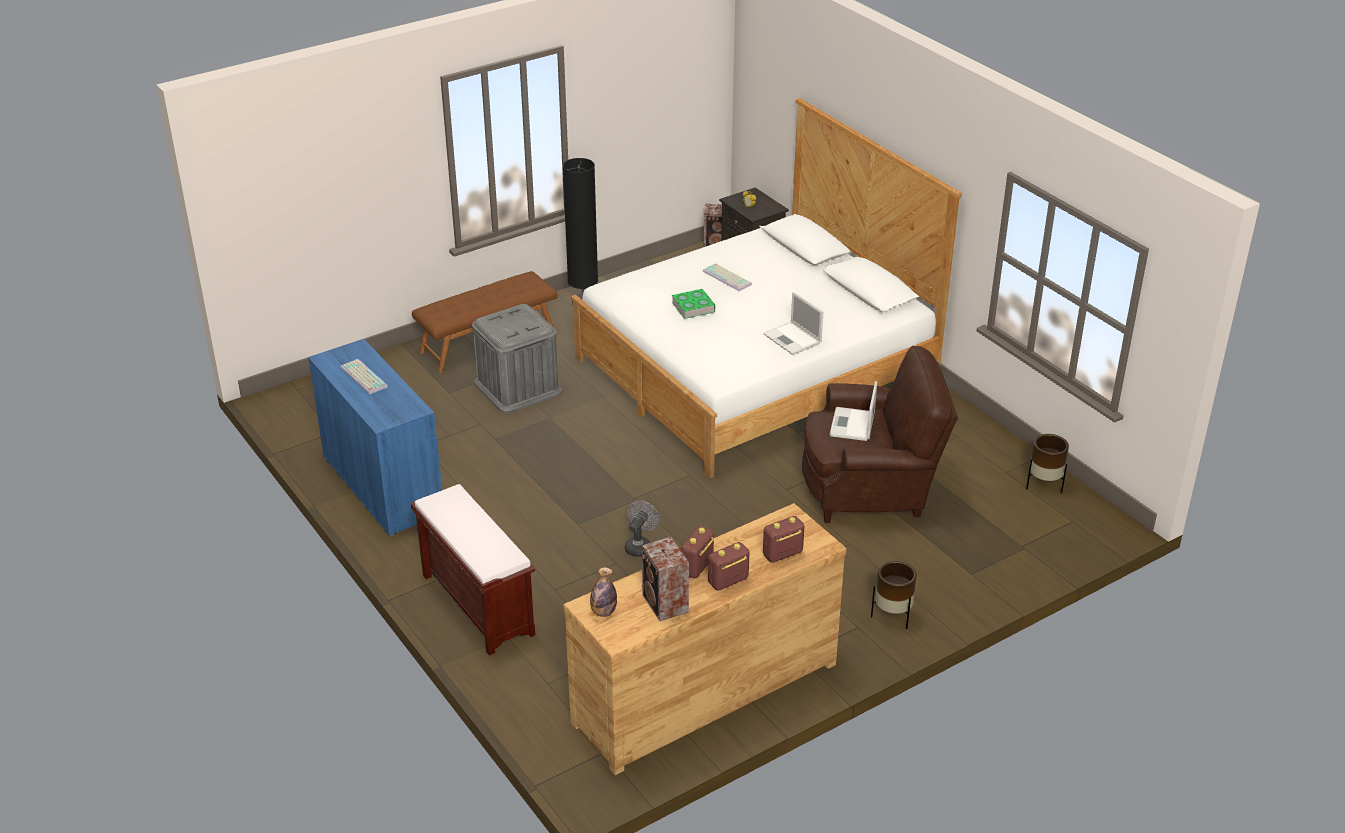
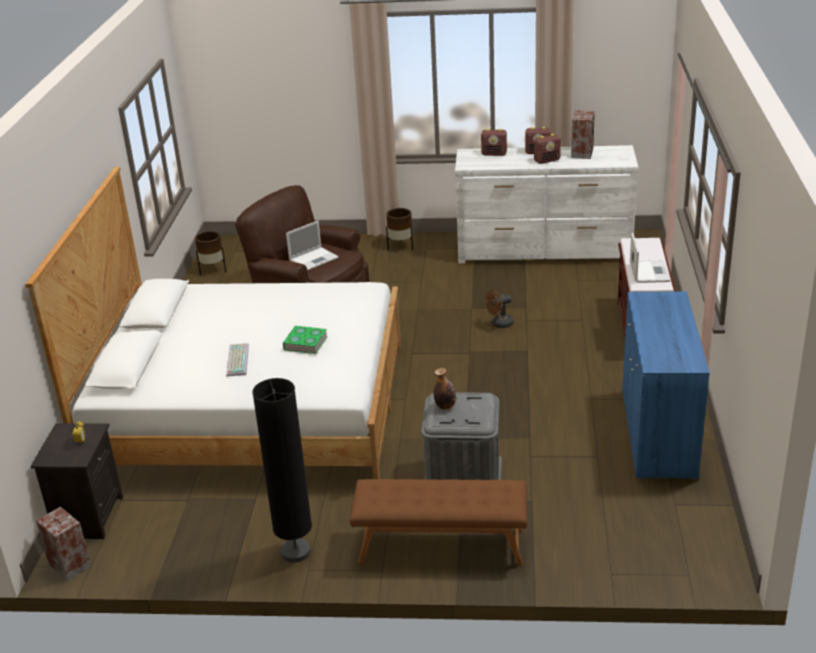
camera: 140 degrees left, 5 degrees down
keyboard [341,359,388,394] -> none
brown dresser [563,503,846,775] -> white dresser [455,145,639,263]
bottle [590,567,617,617] -> bottle moved to [433,368,456,410]
grey fan [625,501,659,557] -> brown fan [485,290,513,328]
laptop [763,292,823,355] -> laptop moved to [630,233,670,283]

